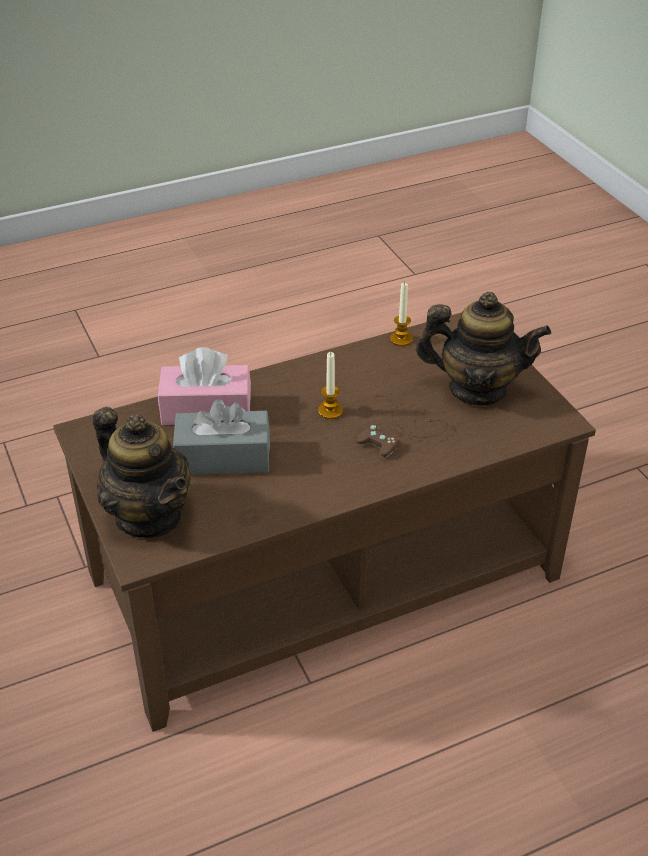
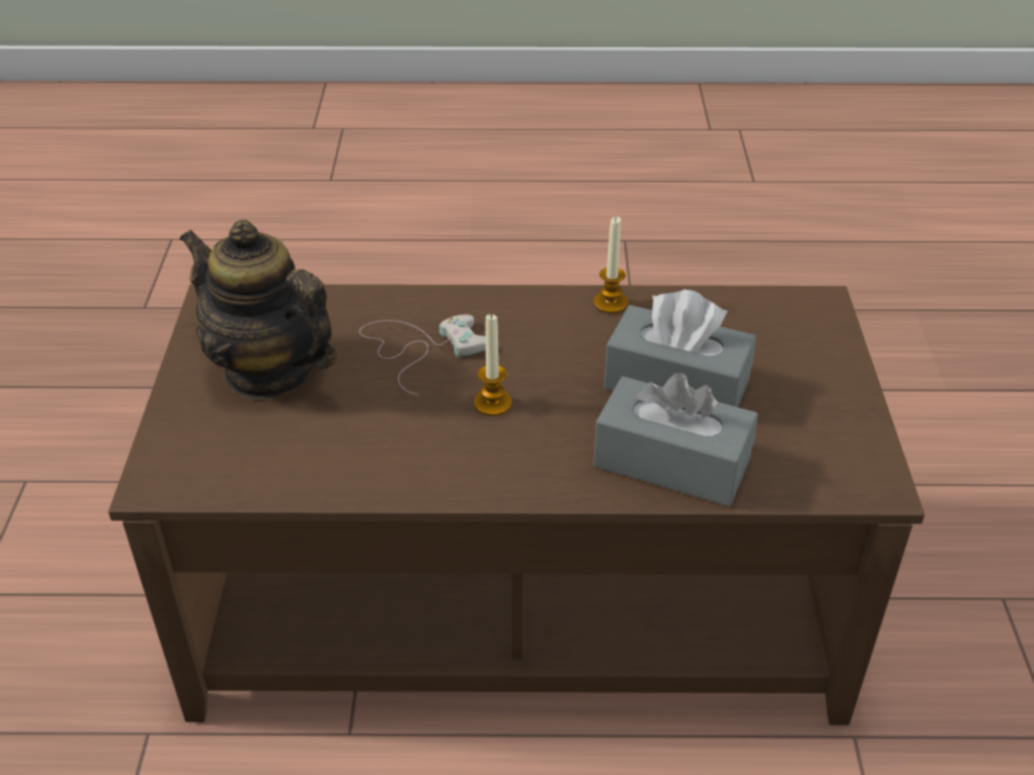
camera: 155 degrees left, 0 degrees up
teapot [93,407,191,538] -> none
pink tissue box [158,347,251,425] -> grey tissue box [594,373,758,506]
brown game controller [356,395,448,458] -> white game controller [359,314,486,396]
candle [390,282,413,346] -> candle moved to [593,216,628,314]

